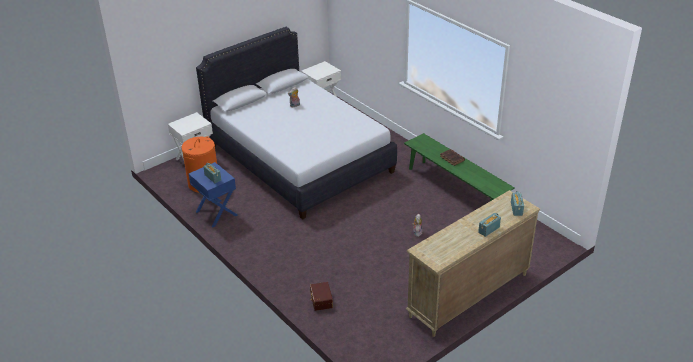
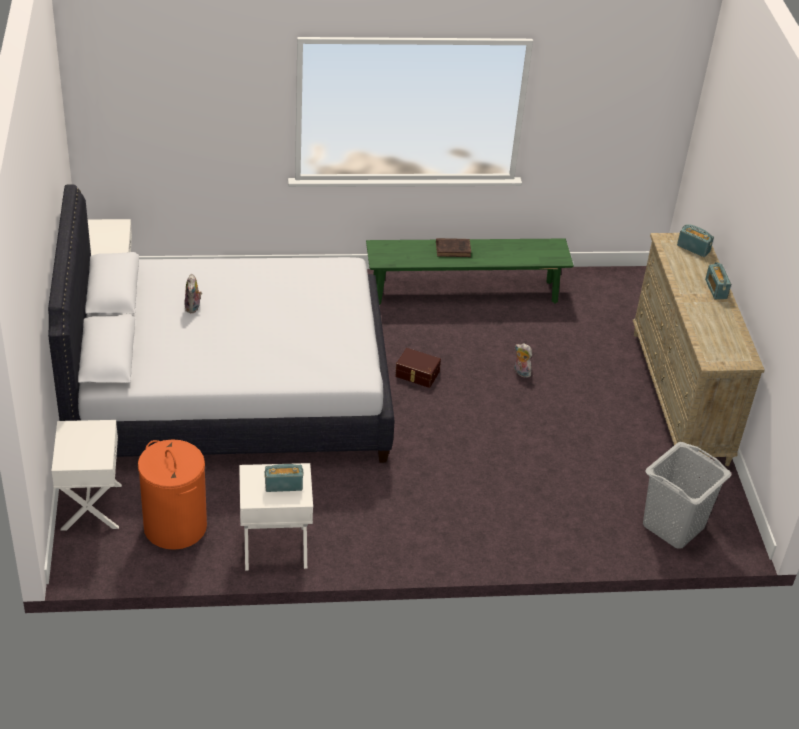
camera: 60 degrees left, 5 degrees up
blue nightstand [189,162,238,228] -> white nightstand [239,463,313,571]
brown storage box [310,282,333,311] -> brown storage box moved to [395,348,441,388]
none -> grey laundry basket [643,442,731,549]

